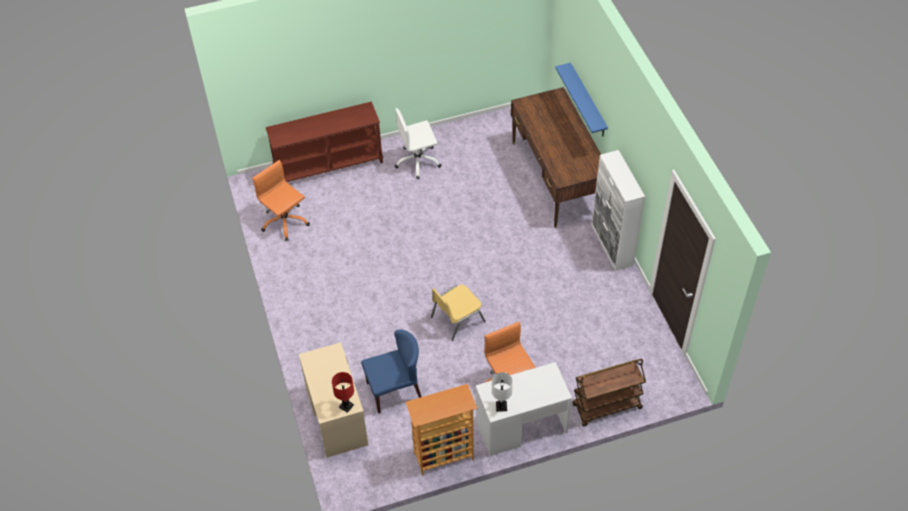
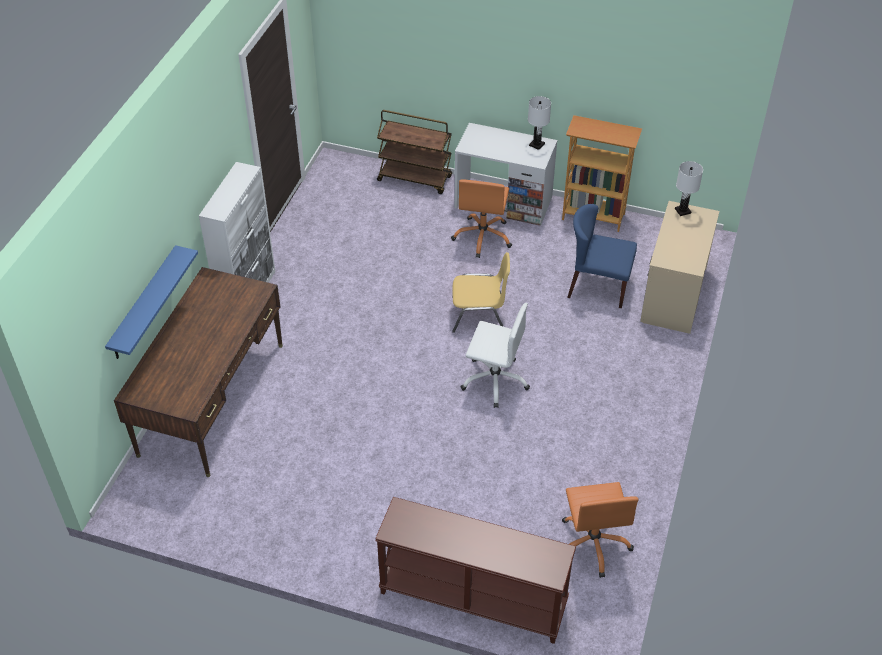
camera: 145 degrees left, 5 degrees down
red table lamp [332,372,354,413] -> white table lamp [675,161,703,216]
white office chair [395,108,441,179] -> white office chair moved to [460,303,530,408]

